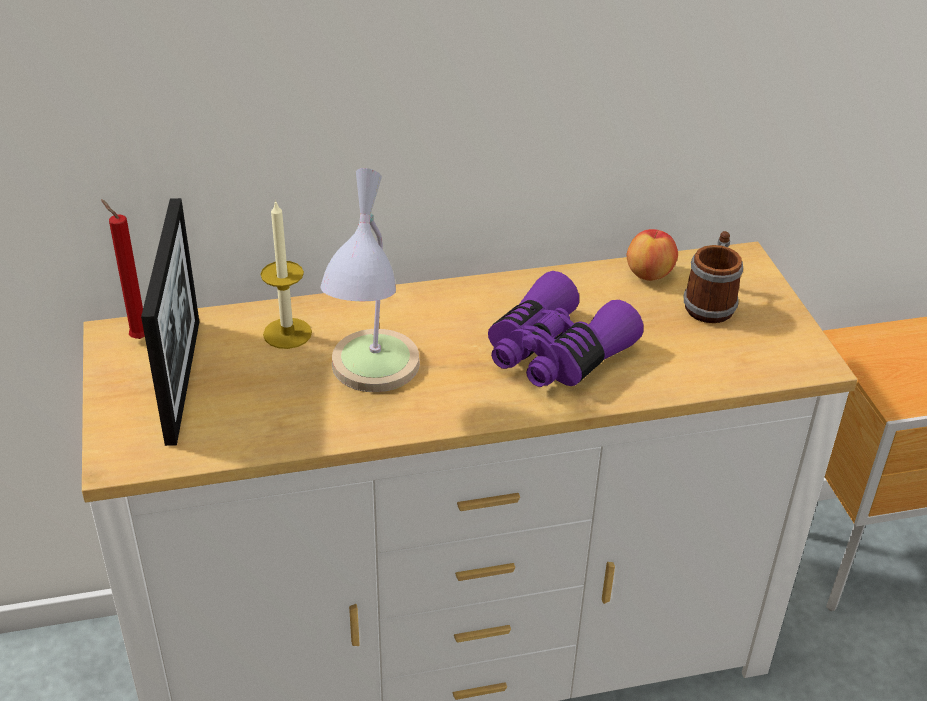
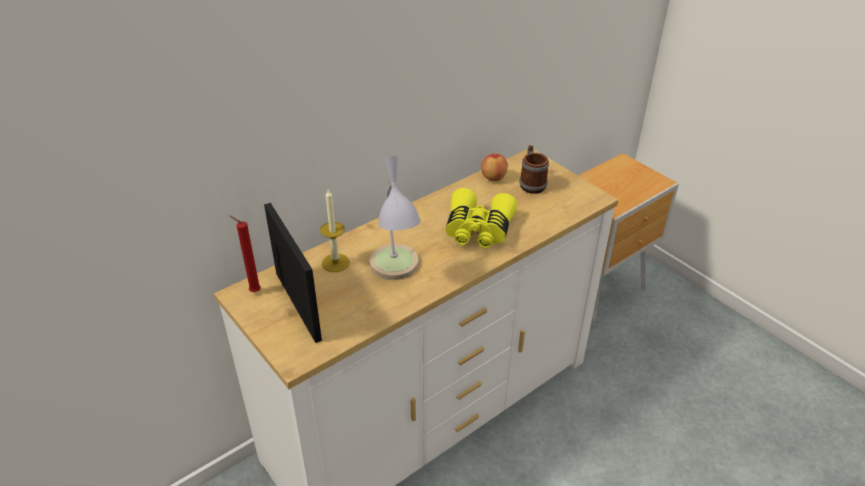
camera: 25 degrees left, 0 degrees up
purple binoculars [488,271,644,387] -> yellow binoculars [445,188,517,249]

